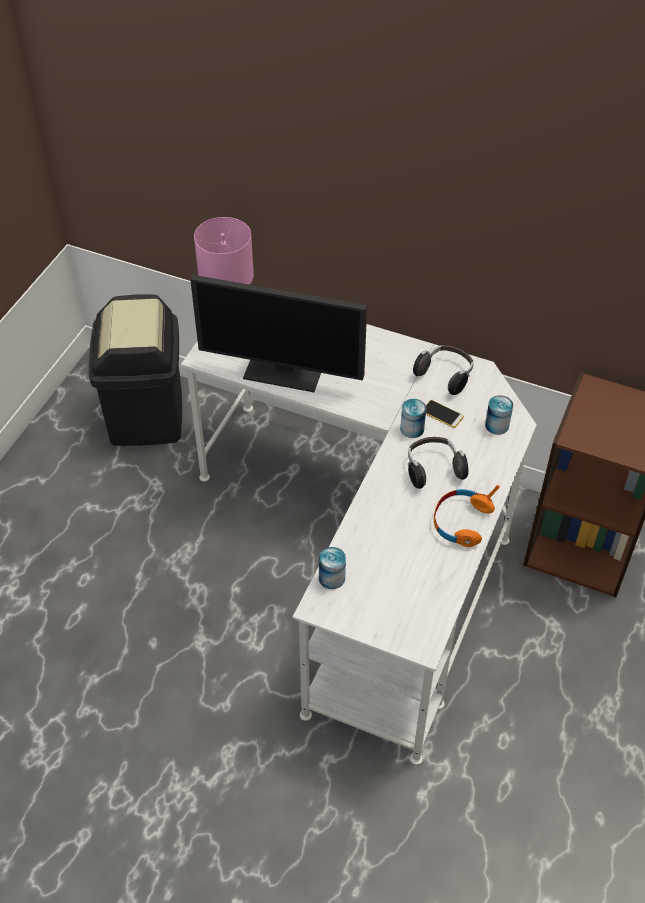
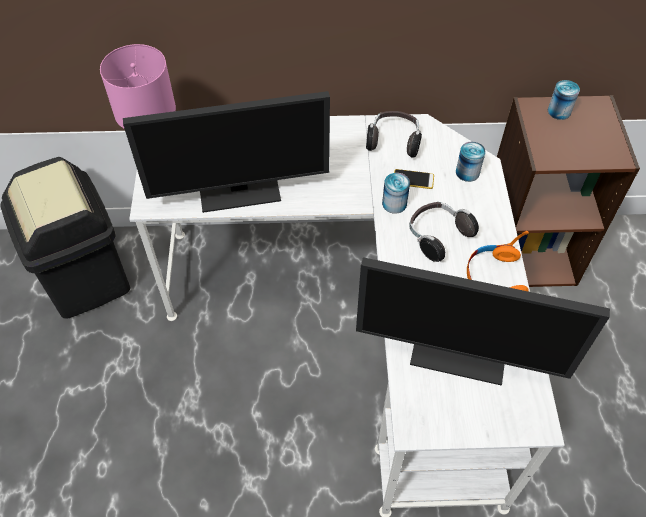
camera: 25 degrees left, 5 degrees up
can [319,547,346,589] -> can moved to [548,80,580,120]
none -> monitor [356,257,610,386]

